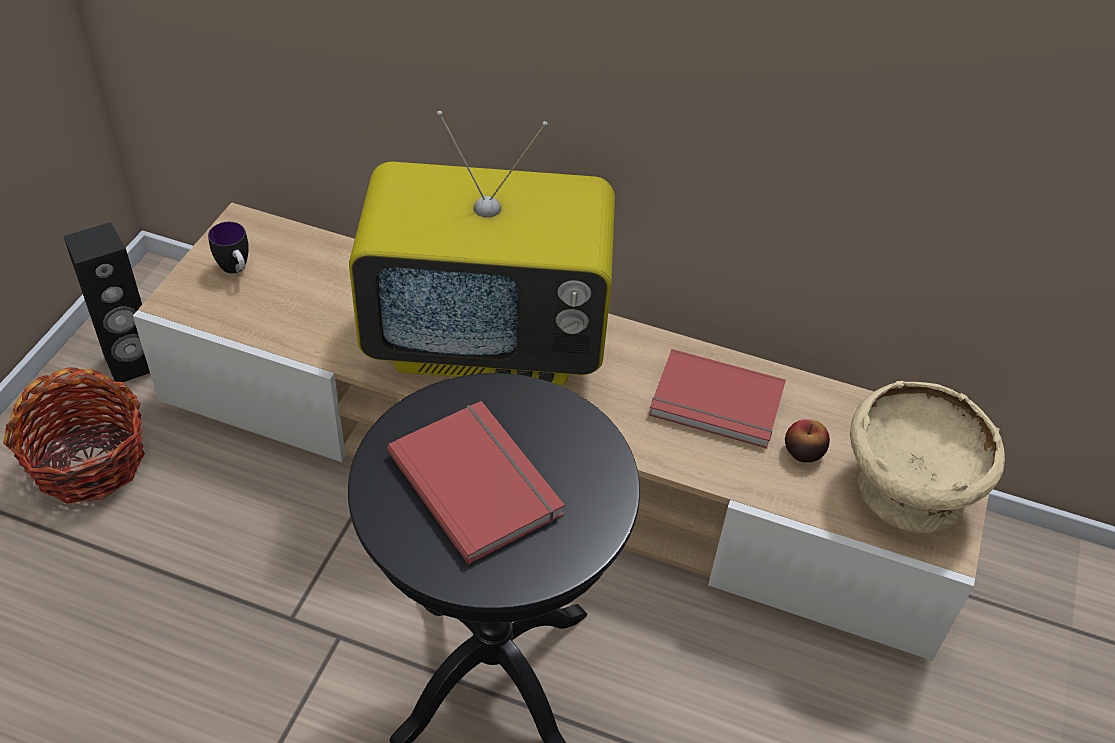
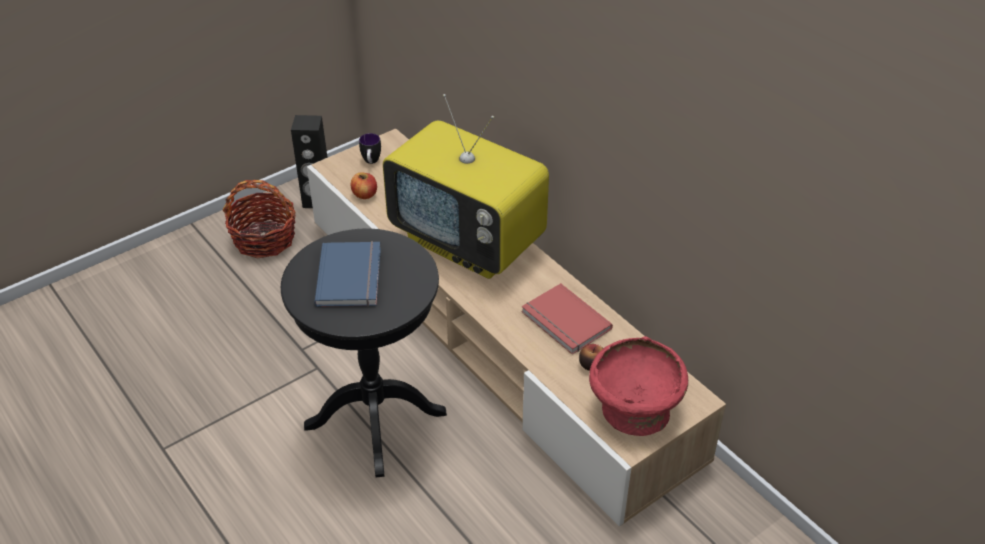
camera: 35 degrees right, 5 degrees down
red book [387,401,565,565] -> blue book [314,241,381,307]
beige bowl [850,381,1005,533] -> red bowl [589,336,688,436]
none -> apple [351,173,377,199]

